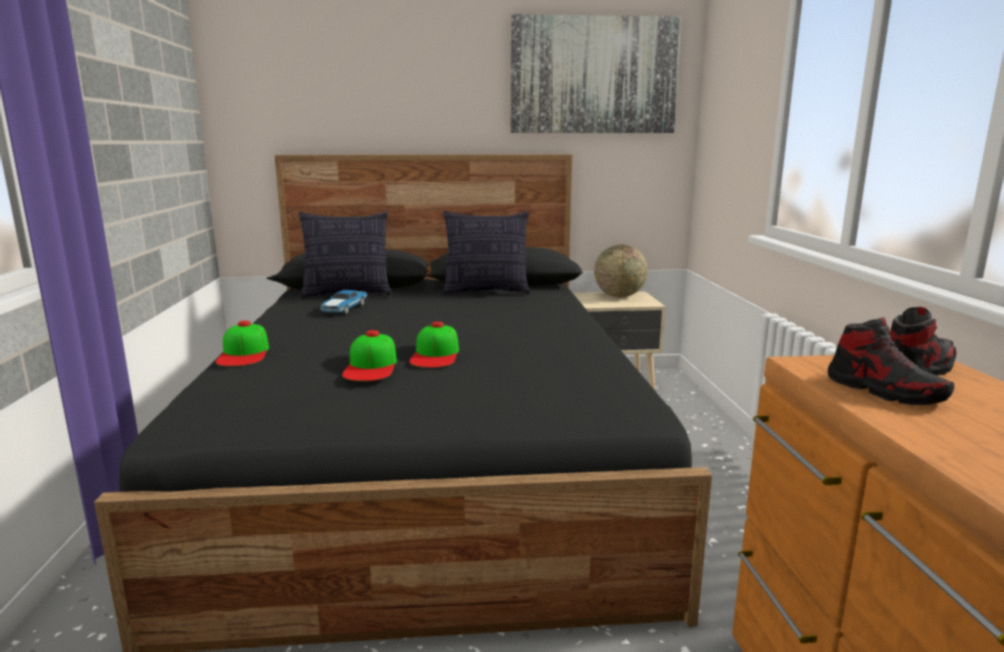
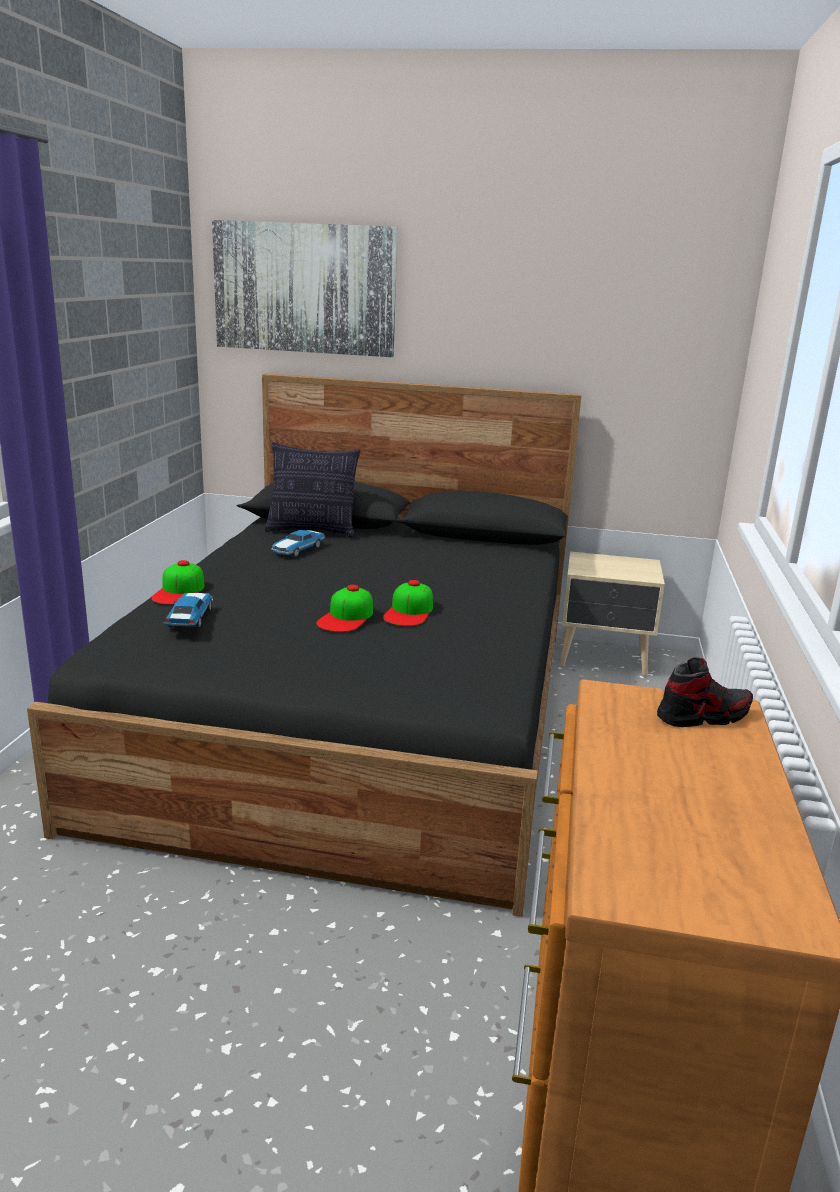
camera: 15 degrees right, 5 degrees up
cap [342,330,397,381] -> cap moved to [383,580,433,626]
pillow [443,211,530,295] -> none
picture [511,14,682,133] -> picture moved to [212,220,397,357]
globe [594,244,648,297] -> none
shoe [828,318,954,405] -> none
none -> toy car [164,593,213,628]

